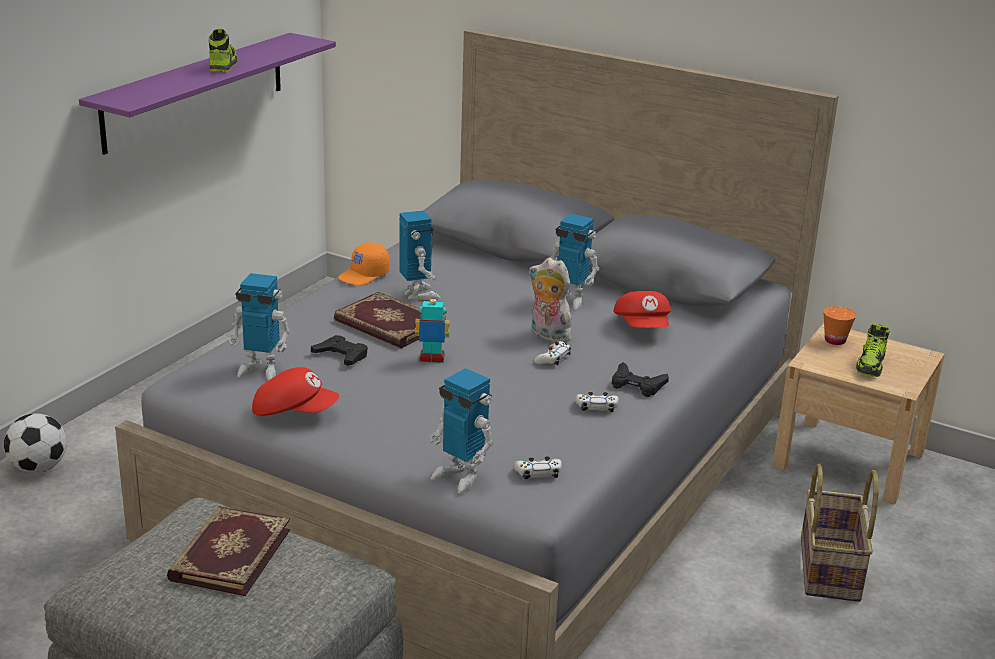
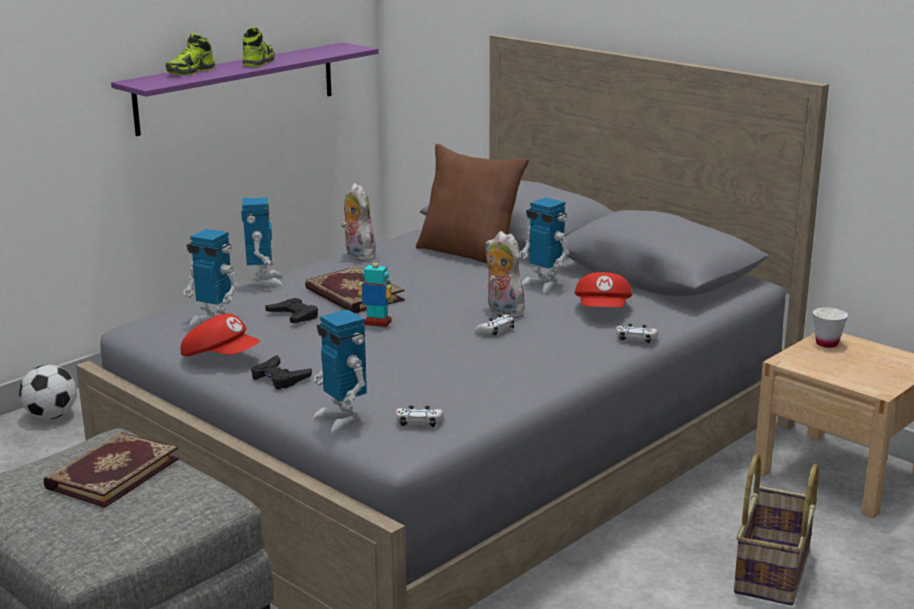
camera: 15 degrees right, 5 degrees down
orange cap [338,242,390,286] -> plush toy [341,183,376,261]
toy robot [399,210,441,300] -> toy robot moved to [241,197,283,287]
white game controller [575,392,619,412] -> white game controller moved to [616,324,658,343]
black game controller [612,362,669,397] -> black game controller moved to [251,355,312,390]
orange cup [823,306,856,345] -> white cup [813,307,848,348]
shoe [856,324,889,377] -> shoe moved to [166,33,215,76]
none -> brown pillow [416,144,529,263]

